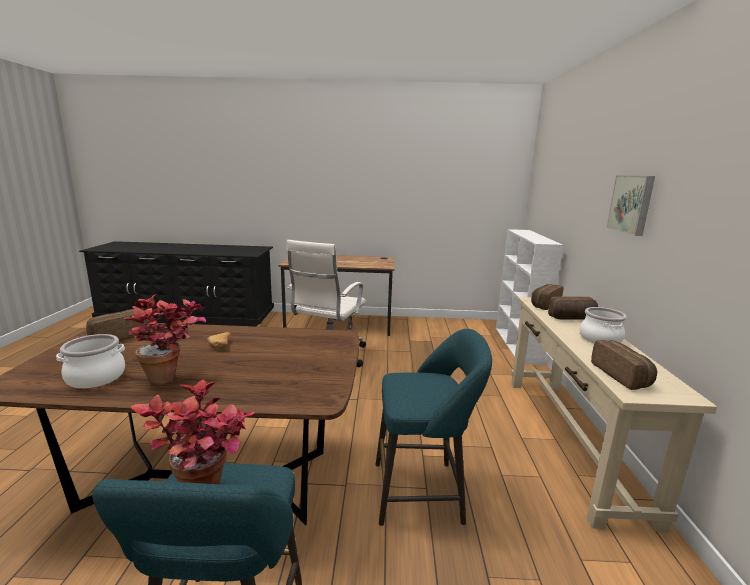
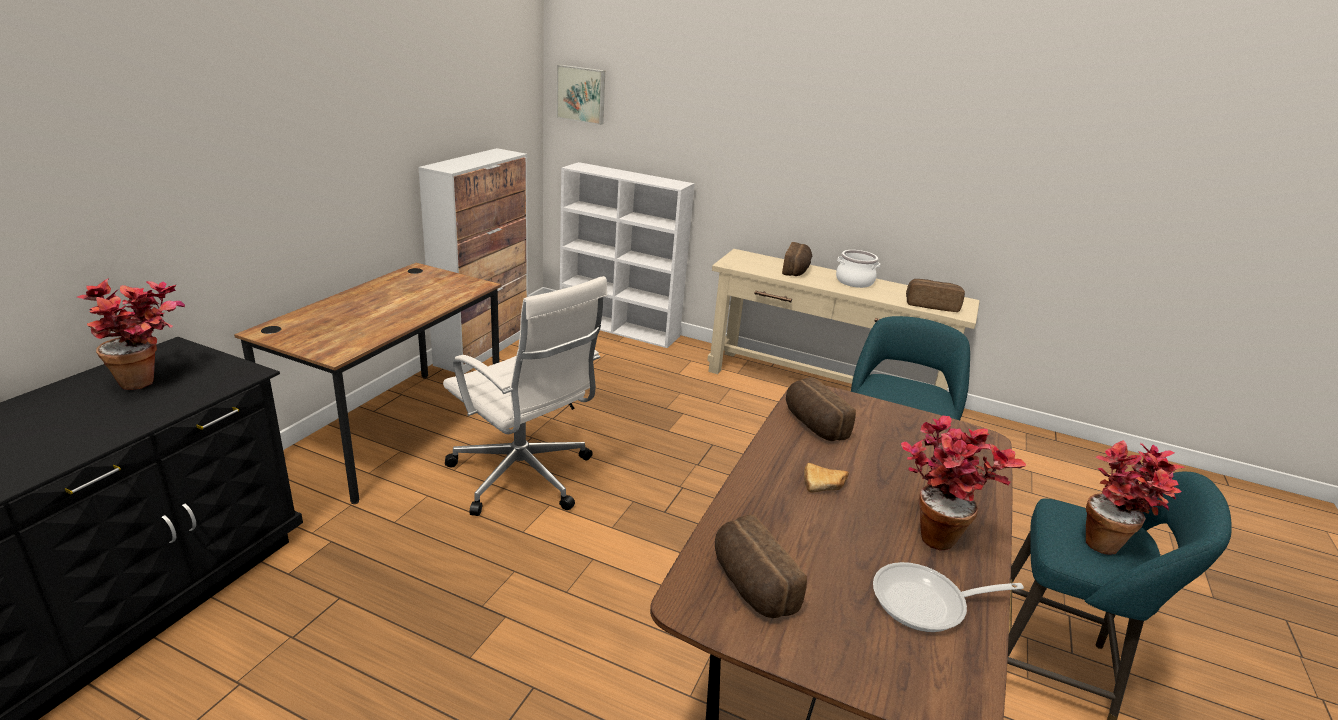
camera: 70 degrees left, 10 degrees up
cooking pot [56,334,125,388] -> frying pan [873,562,1024,632]
bread [531,284,563,310] -> bread moved to [786,377,856,441]
picture [606,175,655,236] -> picture moved to [557,65,605,125]
none -> potted plant [77,278,185,390]
none -> cabinet [418,148,528,374]

